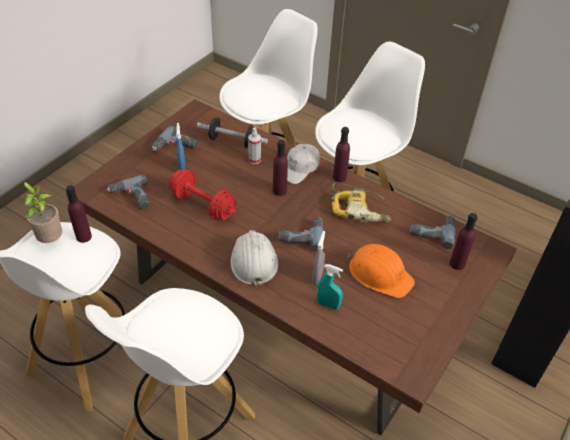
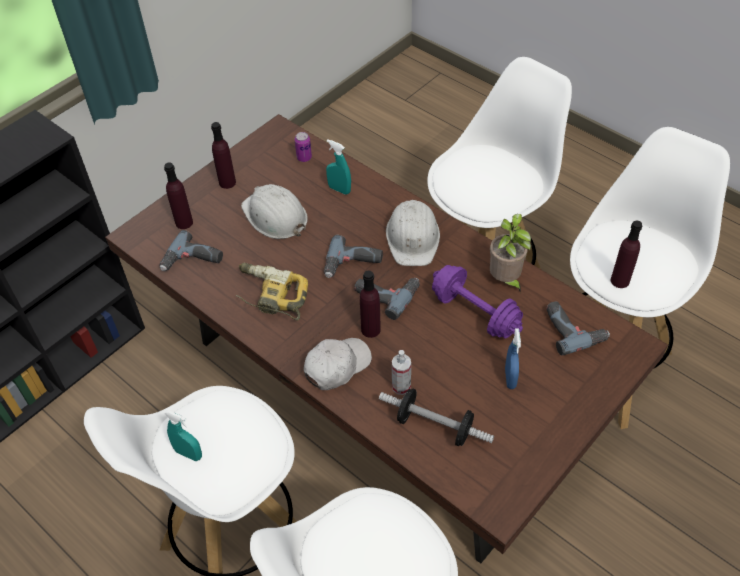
camera: 170 degrees left, 5 degrees up
potted plant [24,182,62,243] -> potted plant moved to [490,214,531,294]
power drill [152,125,198,151] -> power drill moved to [354,278,420,320]
red dumbbell [169,170,236,220] -> purple dumbbell [432,265,523,339]
grey spray bottle [312,231,325,284] -> none
purple bottle [333,127,350,182] -> purple bottle moved to [211,122,236,189]
orange hard hat [348,244,415,298] -> white hard hat [241,184,308,239]
none -> turquoise spray bottle [164,410,202,461]
none -> can [295,132,312,162]

